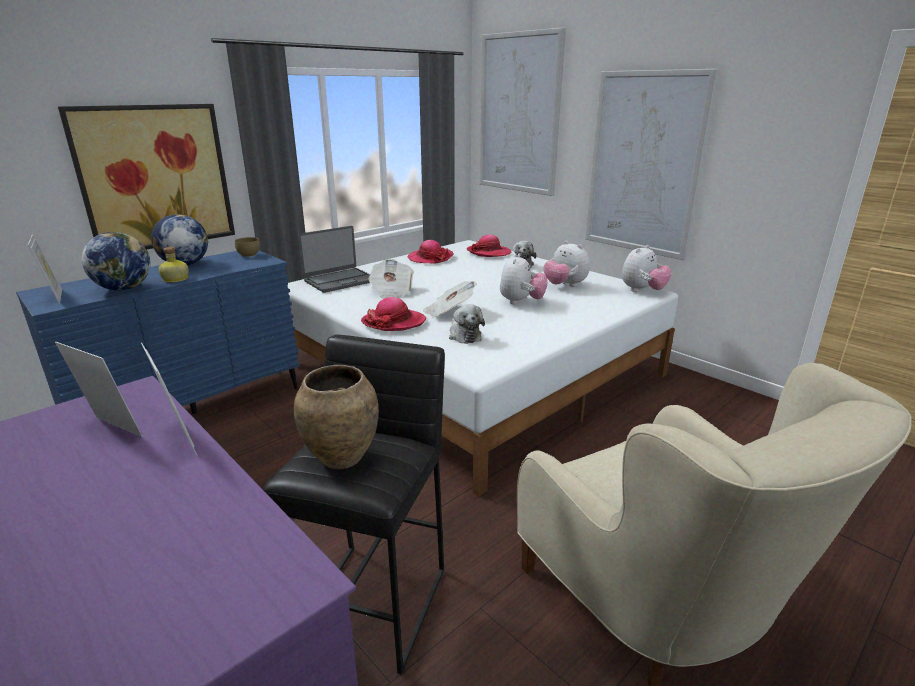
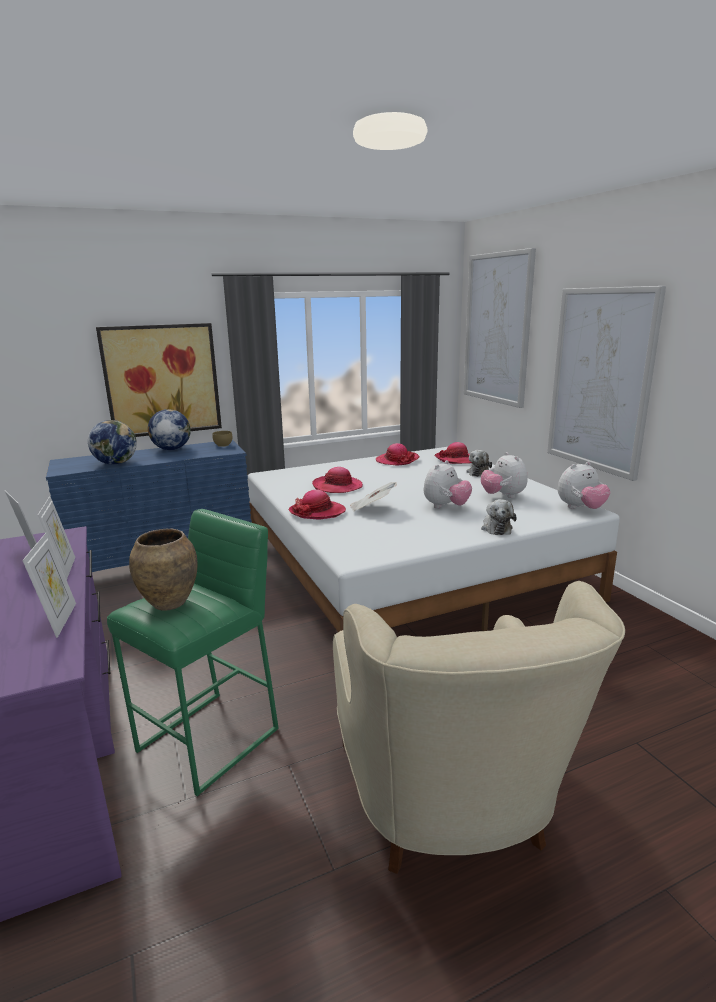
camera: 20 degrees right, 5 degrees down
picture frame [28,234,62,304] -> picture frame moved to [22,532,76,638]
bottle [158,247,188,283] -> none
black stool [262,334,445,675] -> green stool [107,509,278,796]
laptop [298,226,370,293] -> none
newspaper [368,259,414,299] -> hat [312,467,363,493]
plush toy [449,304,485,344] -> plush toy moved to [481,499,516,535]

